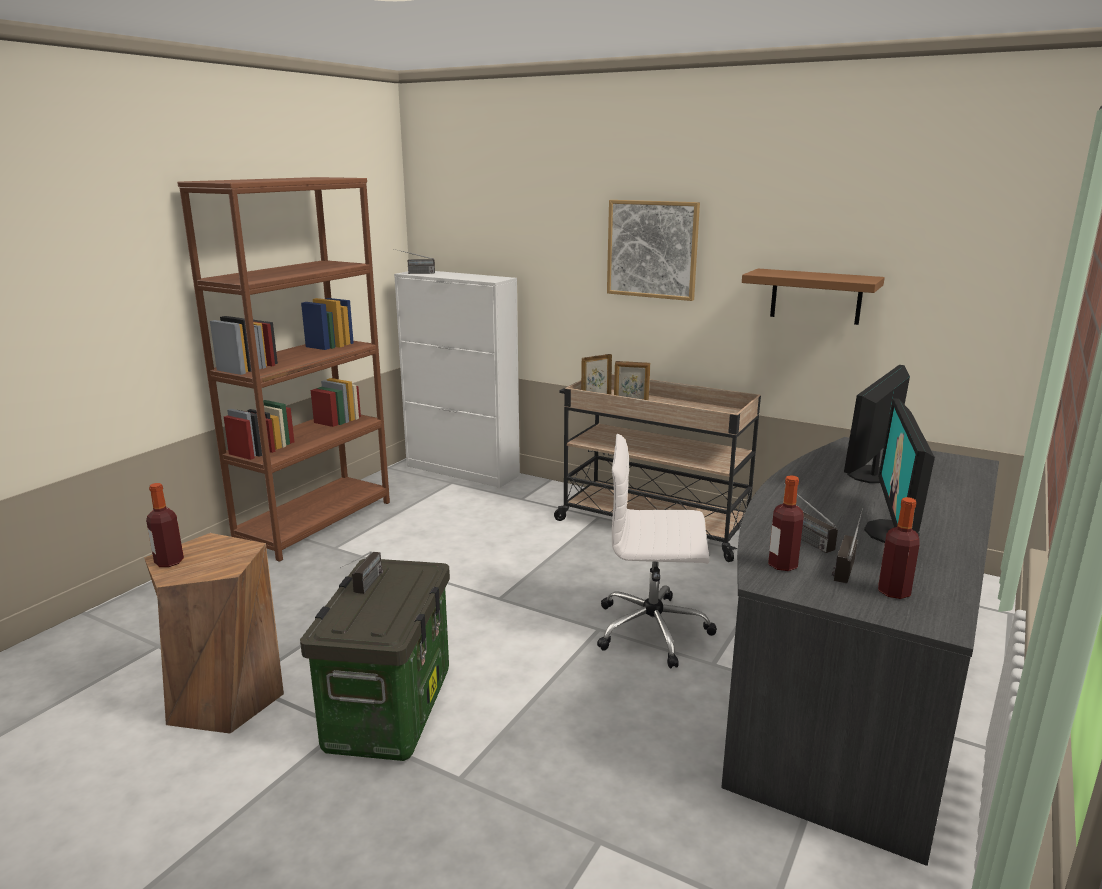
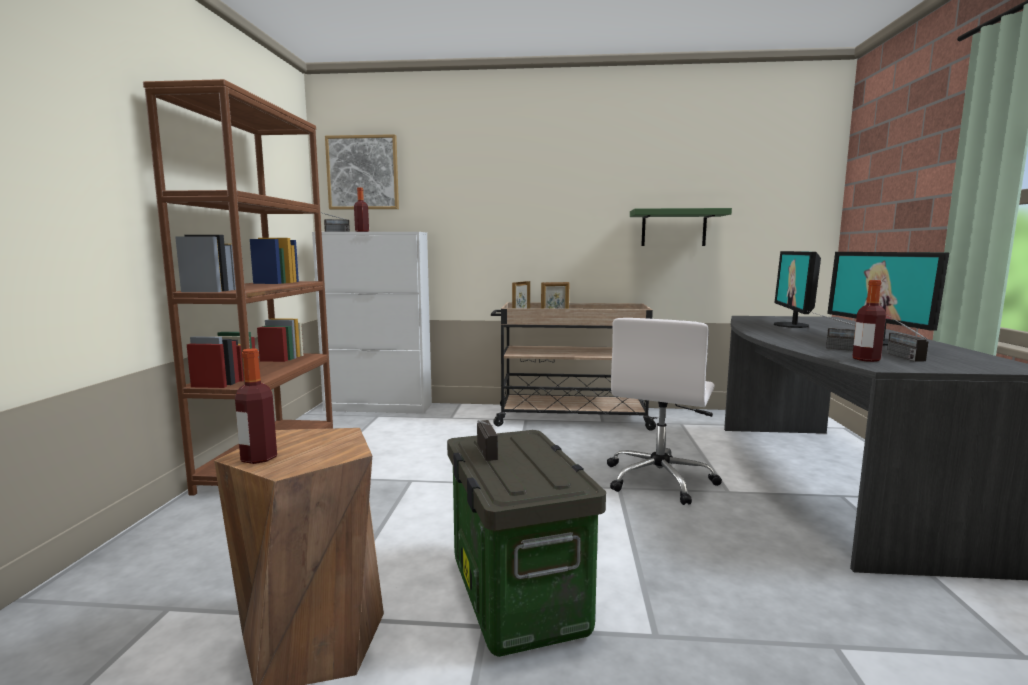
camera: 25 degrees left, 10 degrees down
white office chair [597,434,717,668] -> white office chair turned 45 degrees counterclockwise [607,318,722,505]
picture [607,200,700,301] -> picture moved to [325,134,399,210]
brown shelf [742,269,885,325] -> green shelf [630,208,732,246]
bottle [878,497,920,599] -> bottle moved to [354,188,369,232]

